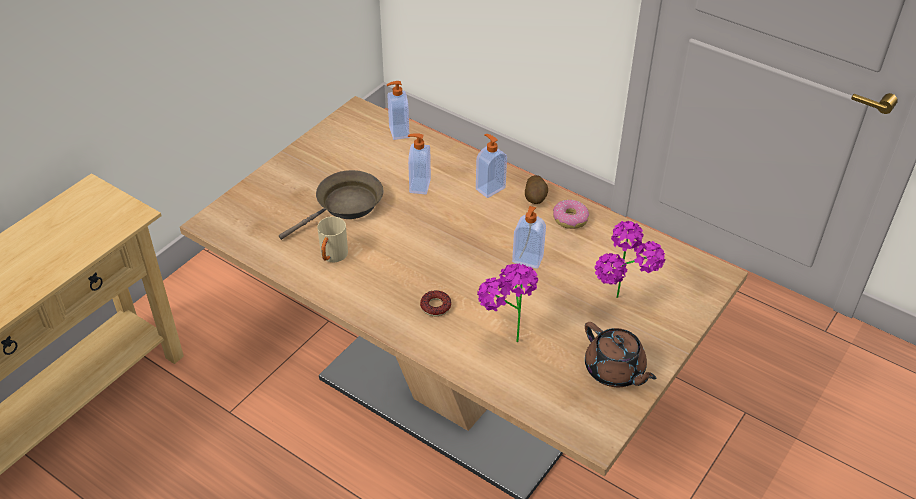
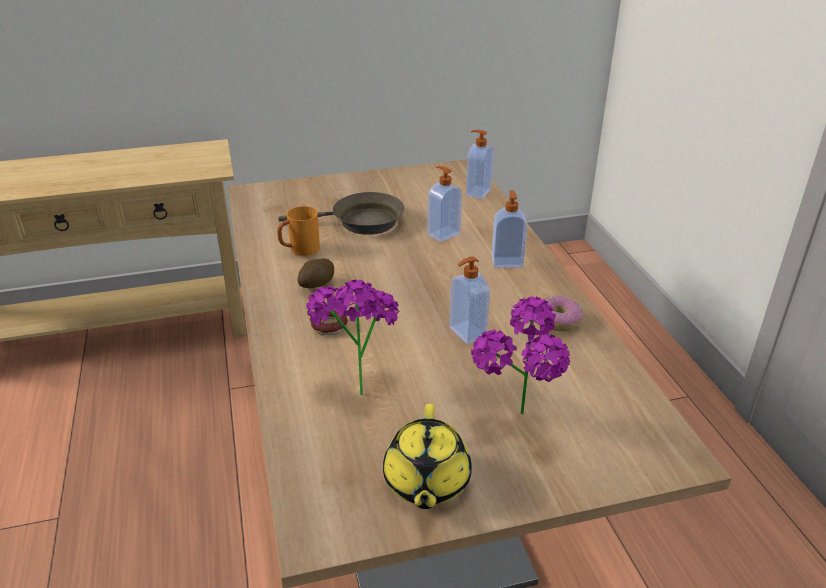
camera: 40 degrees right, 10 degrees down
beige mug [317,216,348,263] -> orange mug [277,206,320,256]
potato [525,175,548,204] -> potato moved to [298,258,334,288]
brown teapot [585,322,657,387] -> yellow teapot [383,404,472,509]

